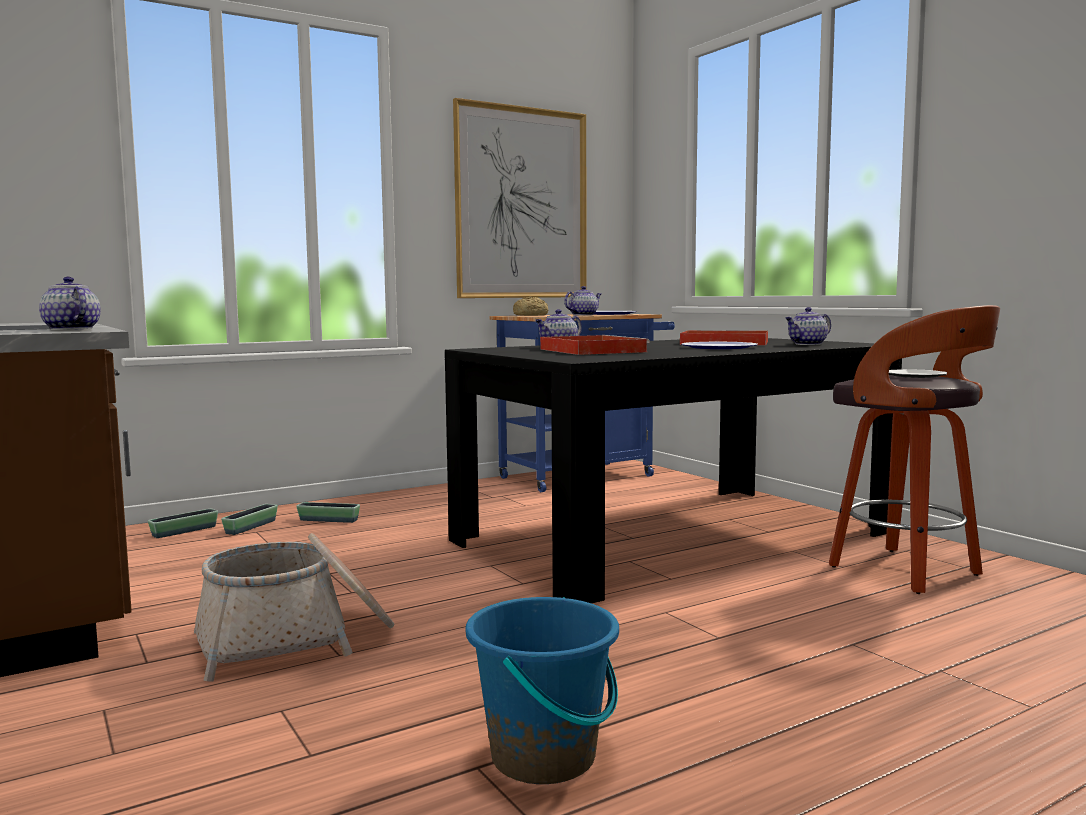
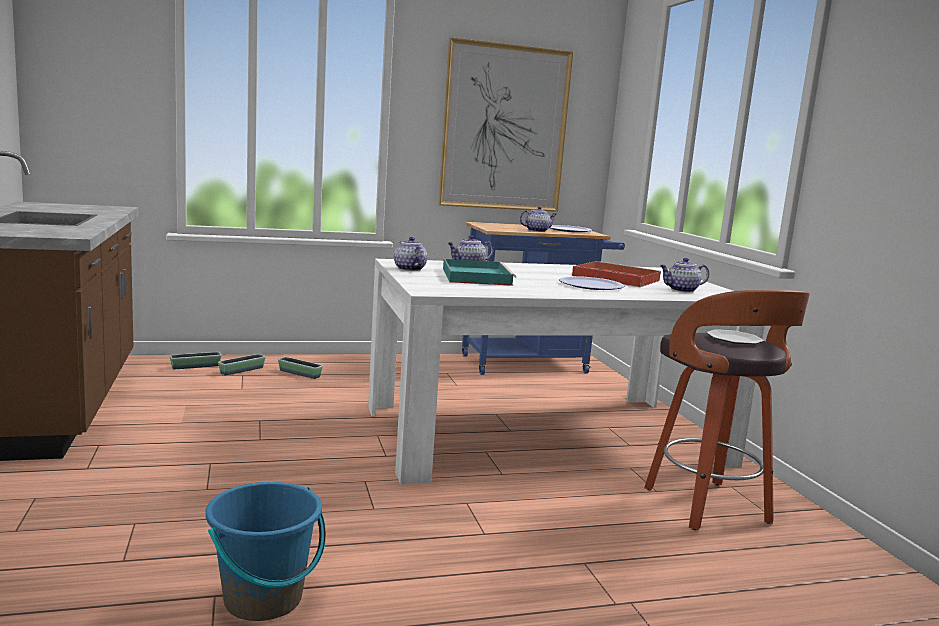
camera: 15 degrees right, 5 degrees up
teapot [39,277,101,330] -> teapot moved to [394,237,427,271]
basket [194,533,394,682] -> none
black dining table [445,338,902,603] -> white dining table [368,259,765,485]
bread [513,296,548,316] -> none
red tray [540,335,650,355] -> turquoise tray [443,259,516,286]

